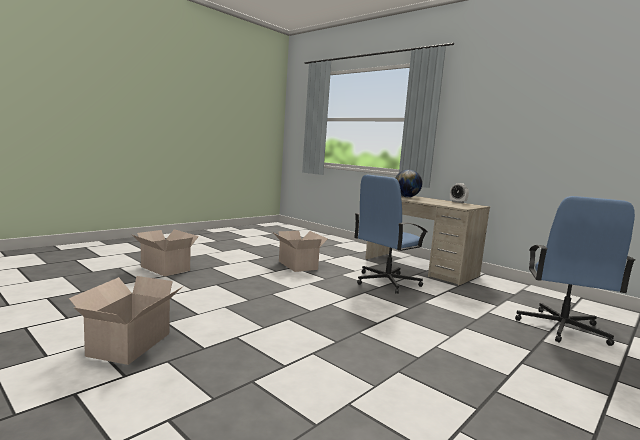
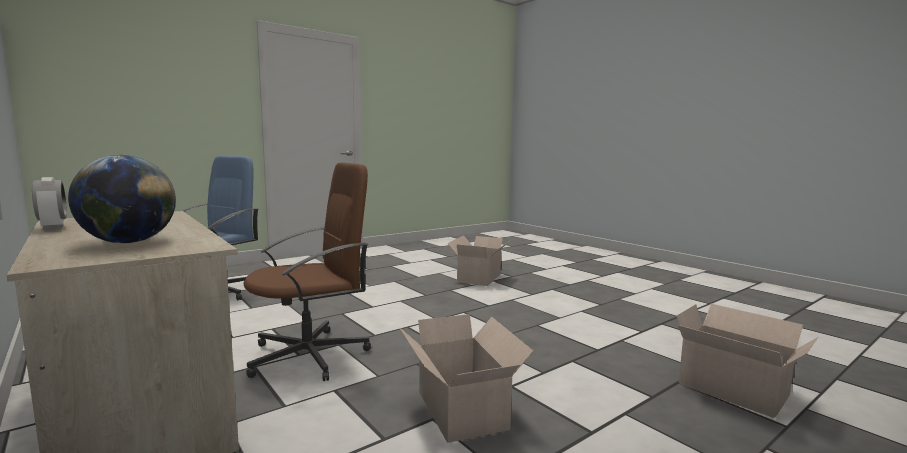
camera: 170 degrees left, 0 degrees up
cardboard box [69,276,182,365] -> cardboard box moved to [447,235,511,286]
blue office chair [354,175,428,294] -> brown office chair [244,162,371,381]

